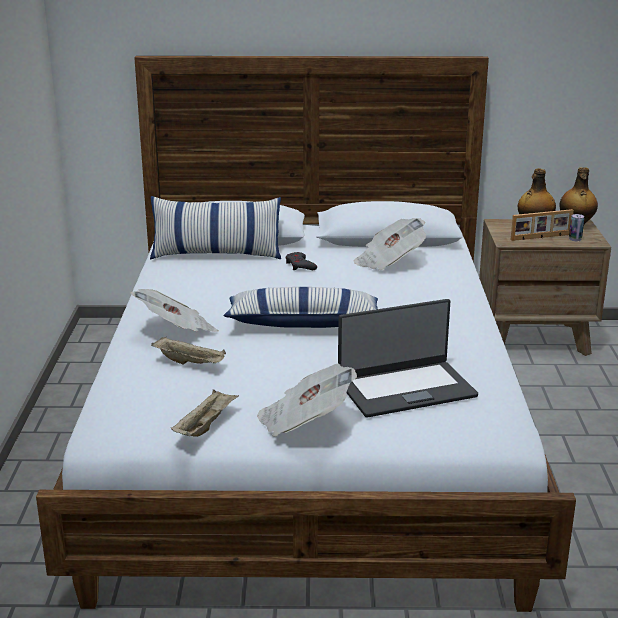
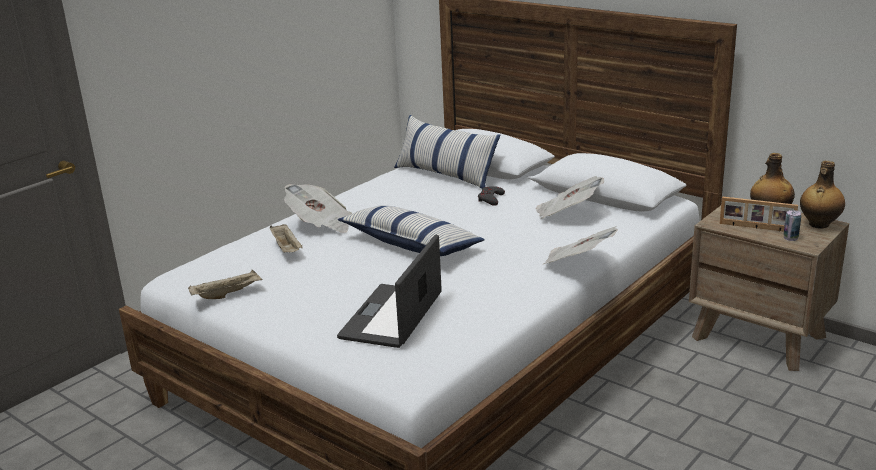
camera: 40 degrees right, 0 degrees up
newspaper [257,364,357,437] -> newspaper moved to [544,226,618,264]
laptop [338,299,478,418] -> laptop turned 90 degrees clockwise [337,235,442,348]

